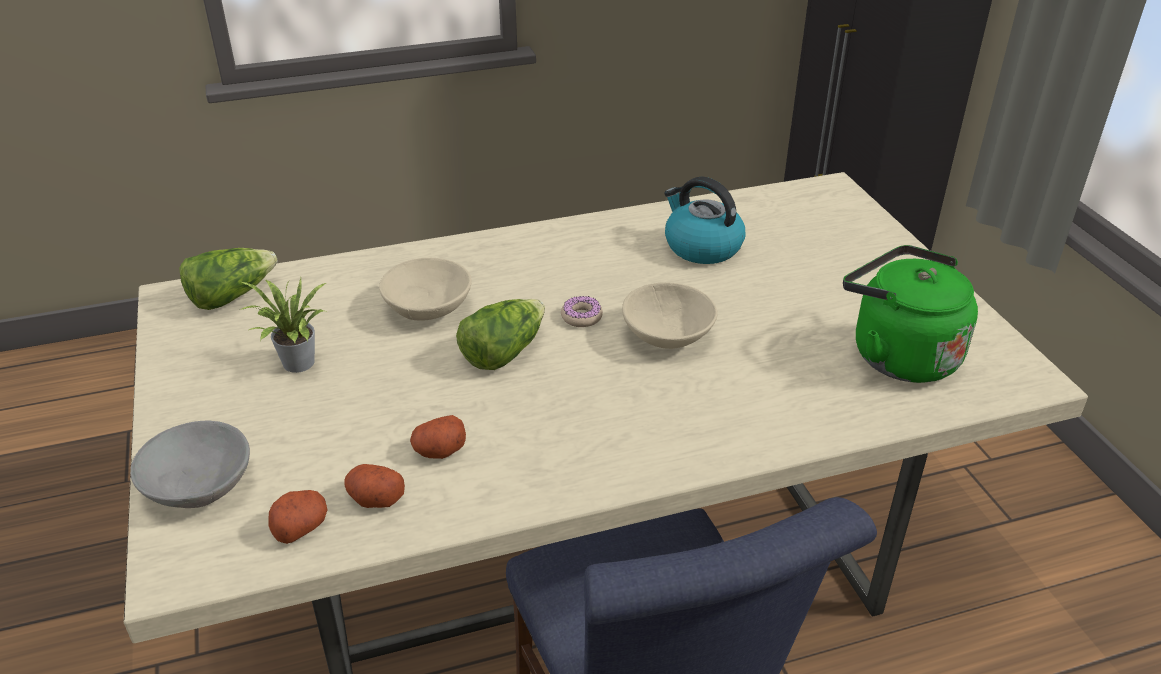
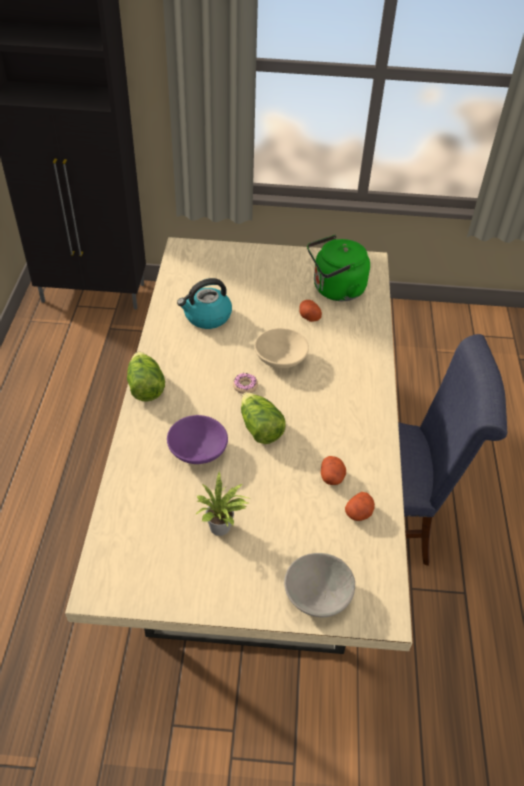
camera: 70 degrees left, 10 degrees up
lettuce [179,248,278,310] -> lettuce moved to [127,351,165,402]
potato [269,490,328,544] -> potato moved to [299,300,322,322]
beige bowl [379,258,472,321] -> purple bowl [167,415,228,464]

